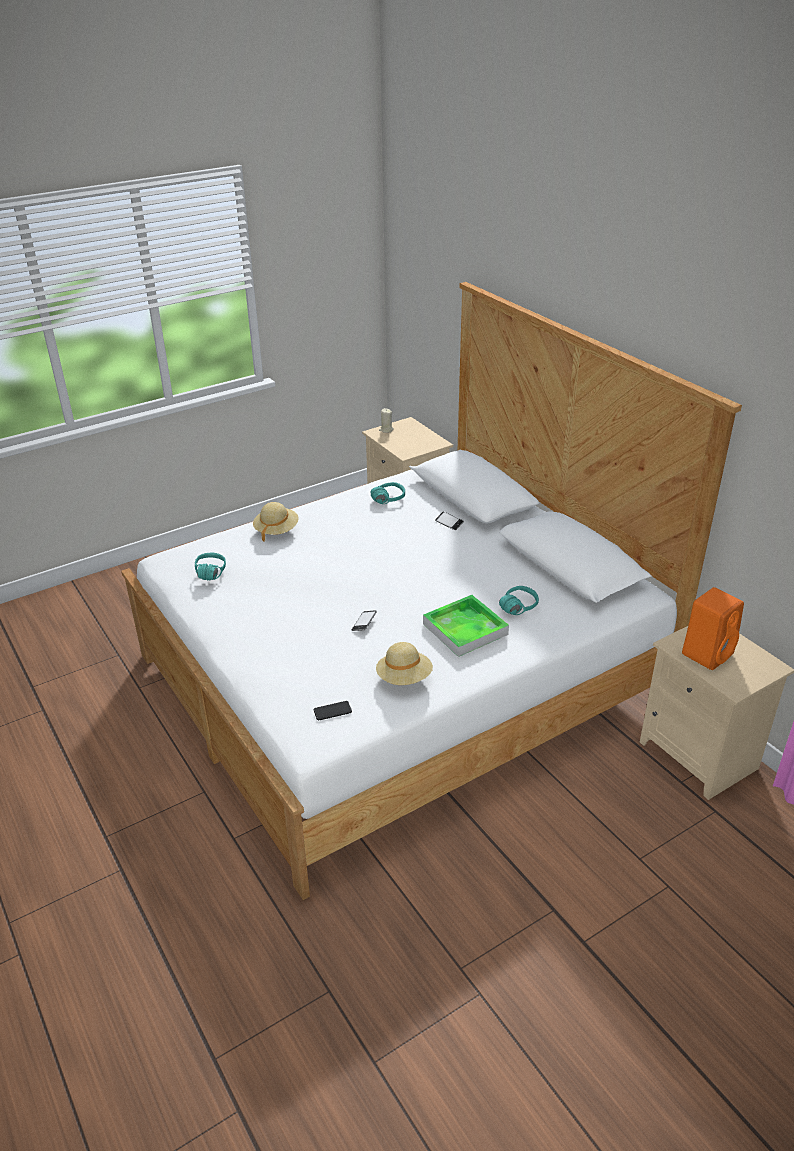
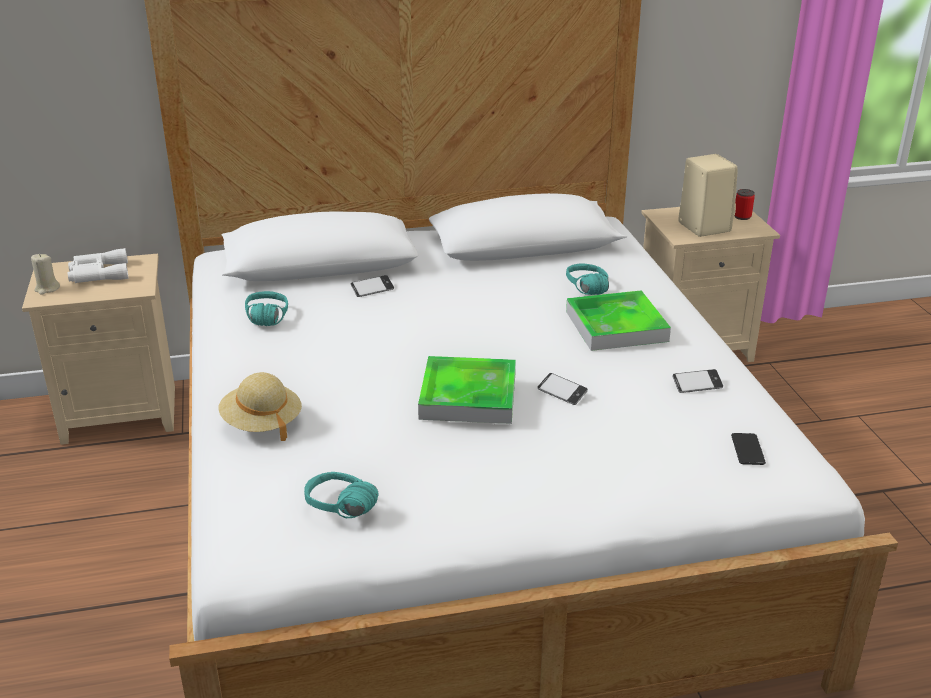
camera: 70 degrees left, 5 degrees down
beige hat [376,642,433,685] -> phone [672,369,723,393]
orange speaker [682,587,744,670] -> beige speaker [678,154,738,237]
none -> white binoculars [68,248,129,283]
none -> tray [418,356,516,424]
none -> can [735,189,755,220]

